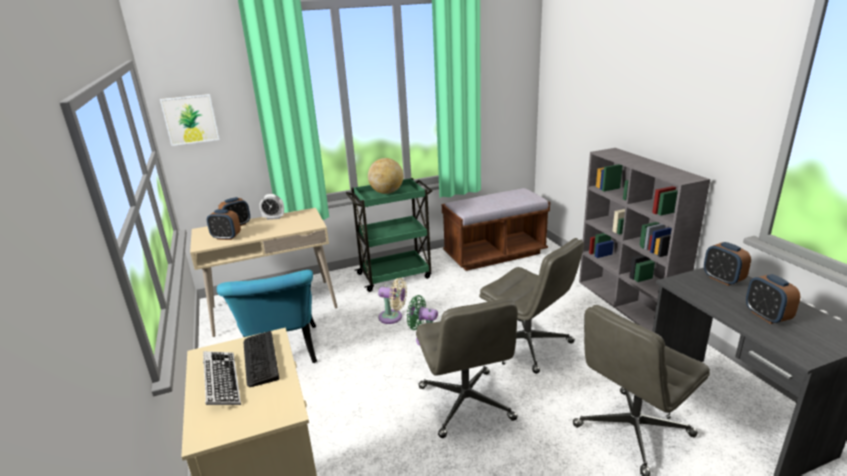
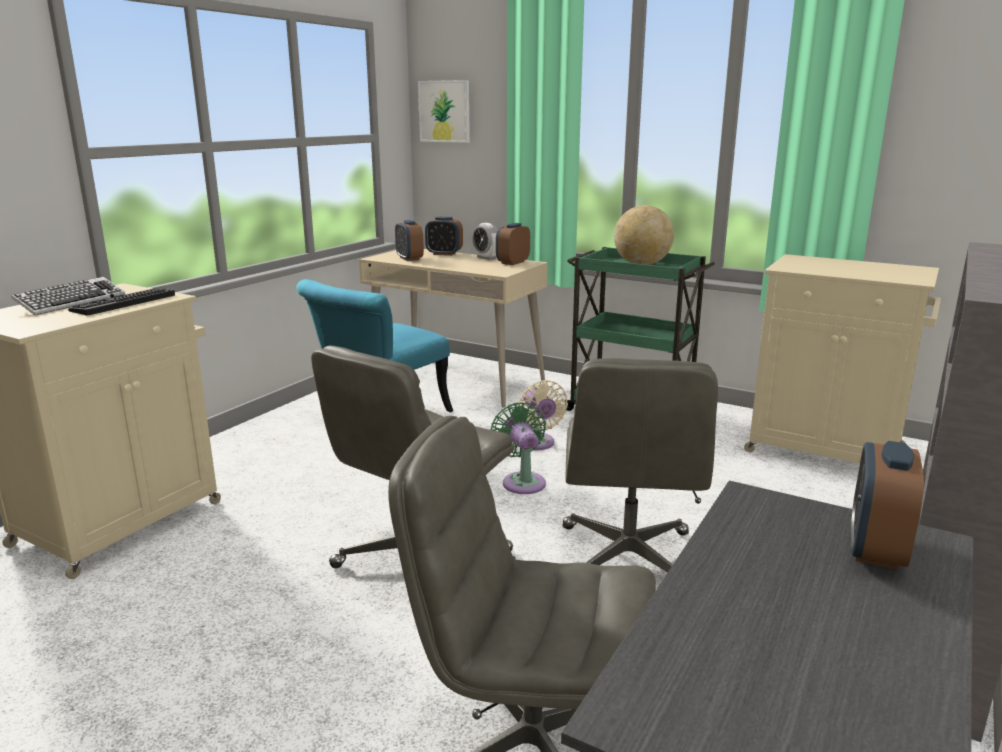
camera: 50 degrees right, 5 degrees down
brown bench [442,188,550,271] -> beige cabinet [744,254,941,463]
alarm clock [746,274,800,324] -> alarm clock moved to [496,223,530,265]

